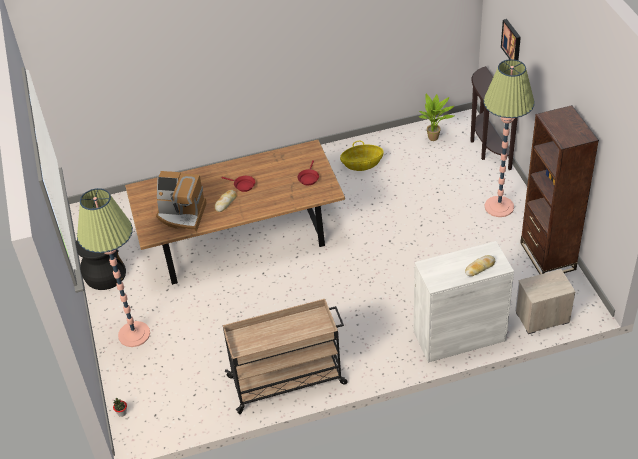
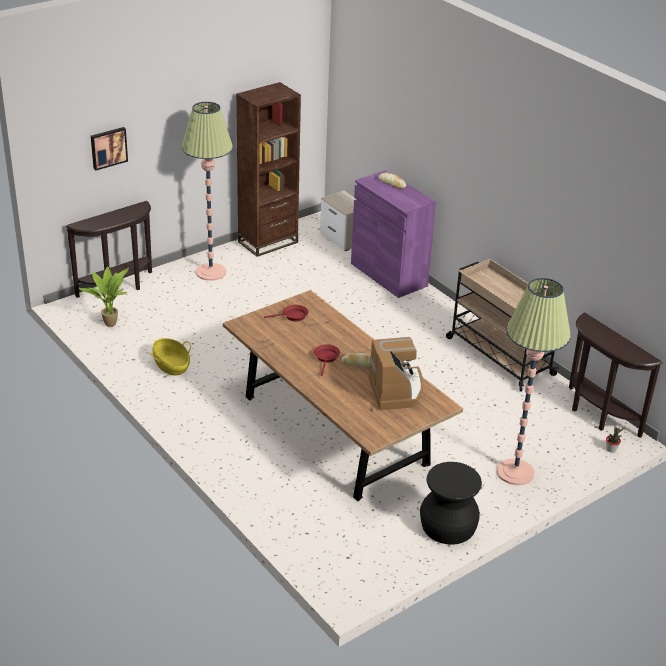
camera: 115 degrees left, 10 degrees down
white cabinet [414,241,514,363] -> purple cabinet [351,170,436,298]
none -> brown console table [569,313,663,438]

